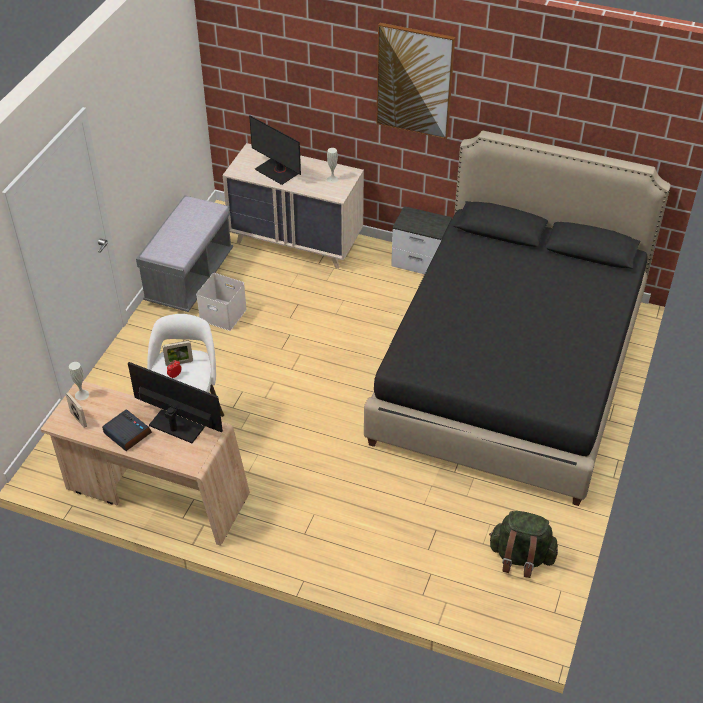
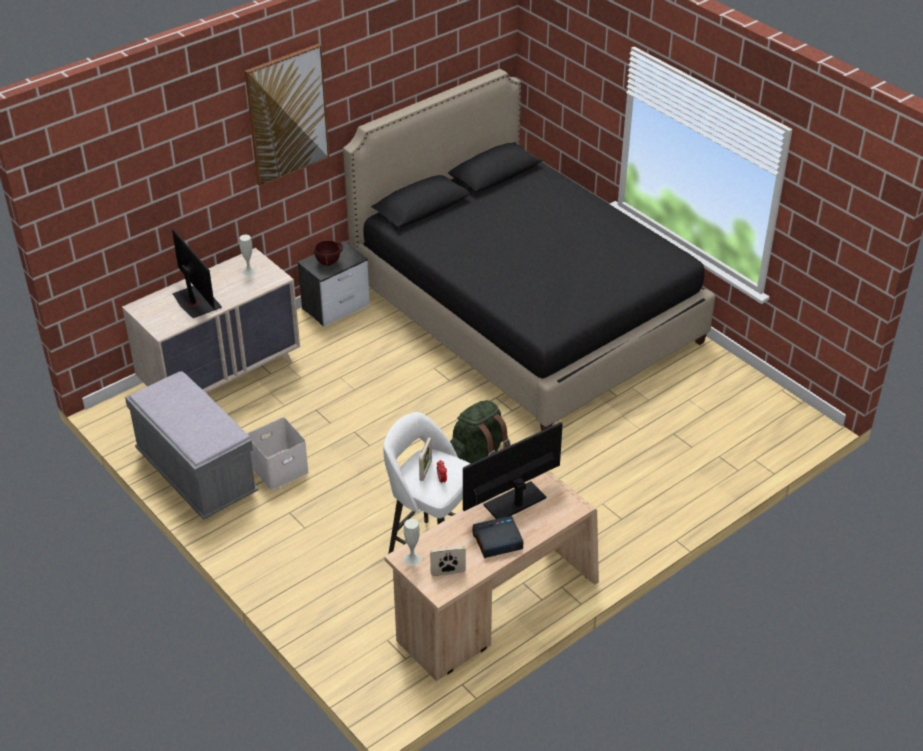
camera: 60 degrees left, 5 degrees down
monitor [249,115,301,185] -> monitor turned 105 degrees counterclockwise [172,229,222,318]
green backpack [489,511,558,578] -> green backpack moved to [450,400,511,464]
none -> brown bowl [314,240,343,266]

